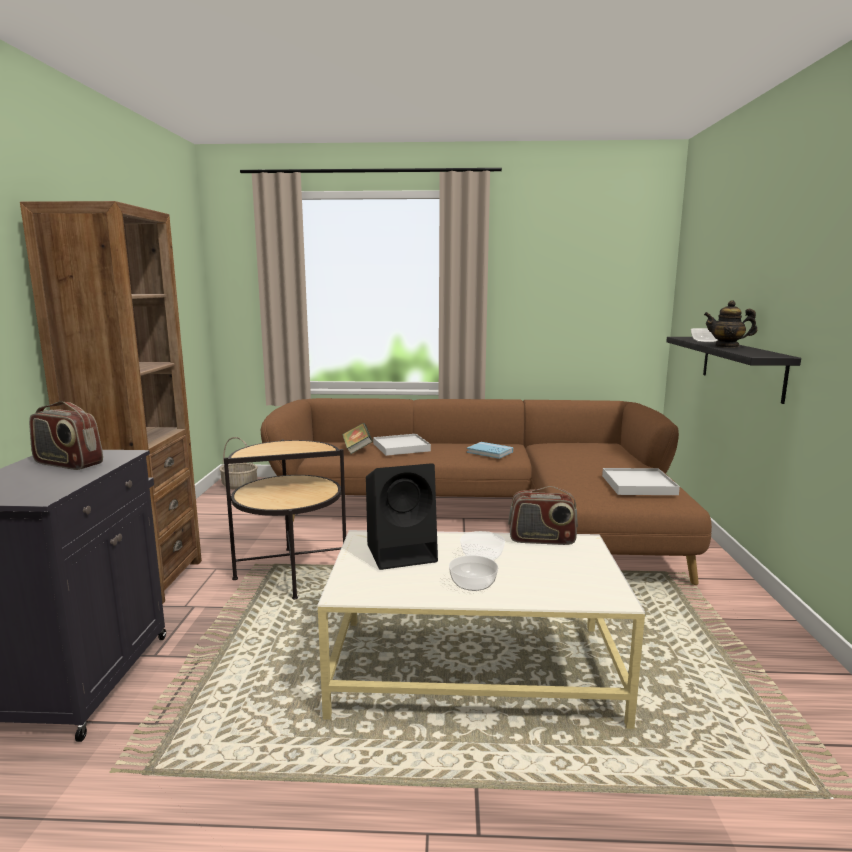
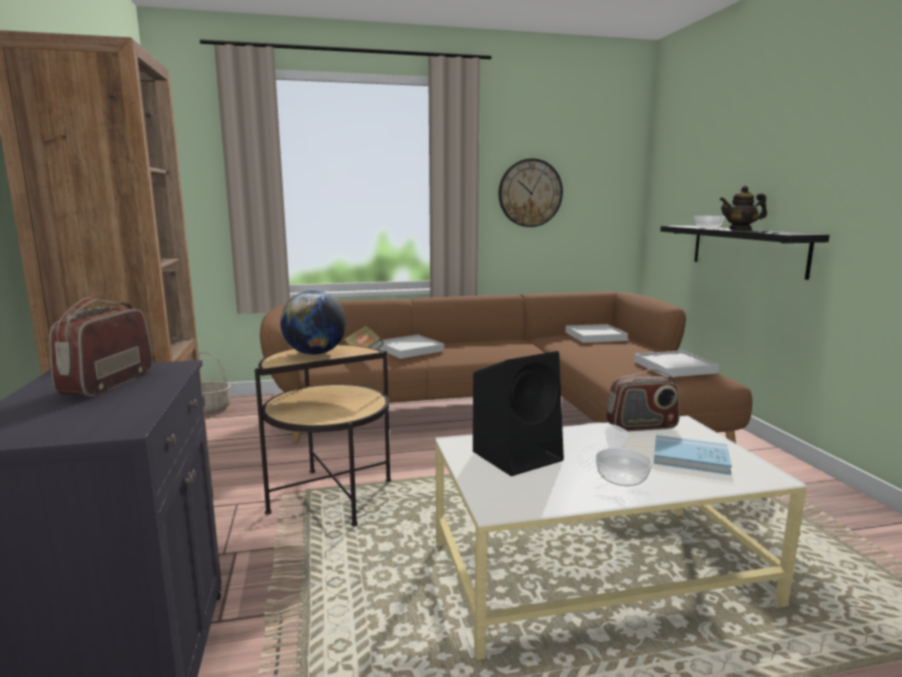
camera: 15 degrees left, 0 degrees up
radio [29,401,103,470] -> radio turned 90 degrees clockwise [49,297,153,396]
blue book [467,442,513,459] -> blue book moved to [654,435,732,475]
none -> globe [280,291,346,355]
none -> wall clock [499,158,563,227]
none -> white tray [565,324,628,343]

